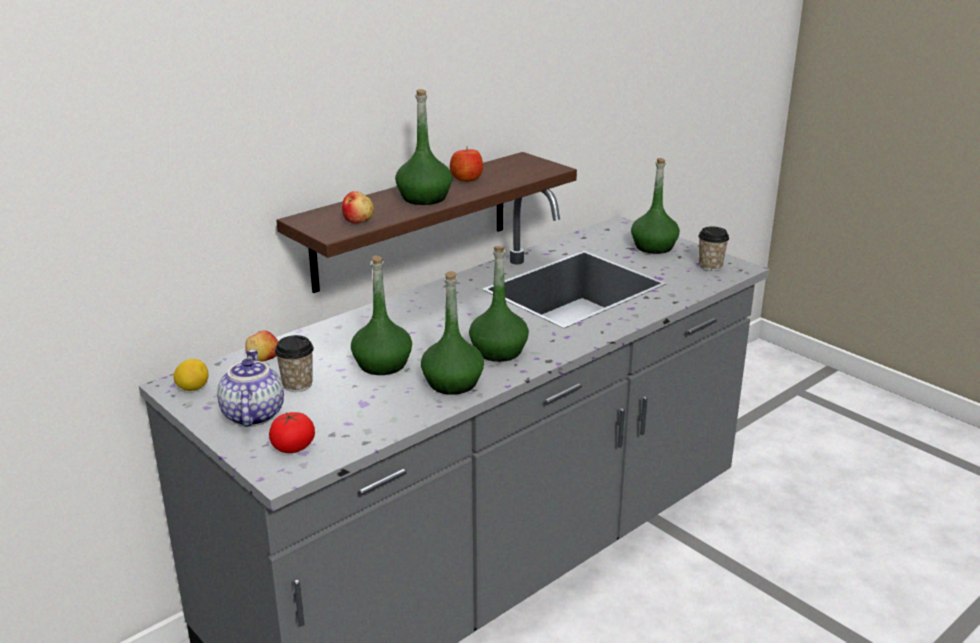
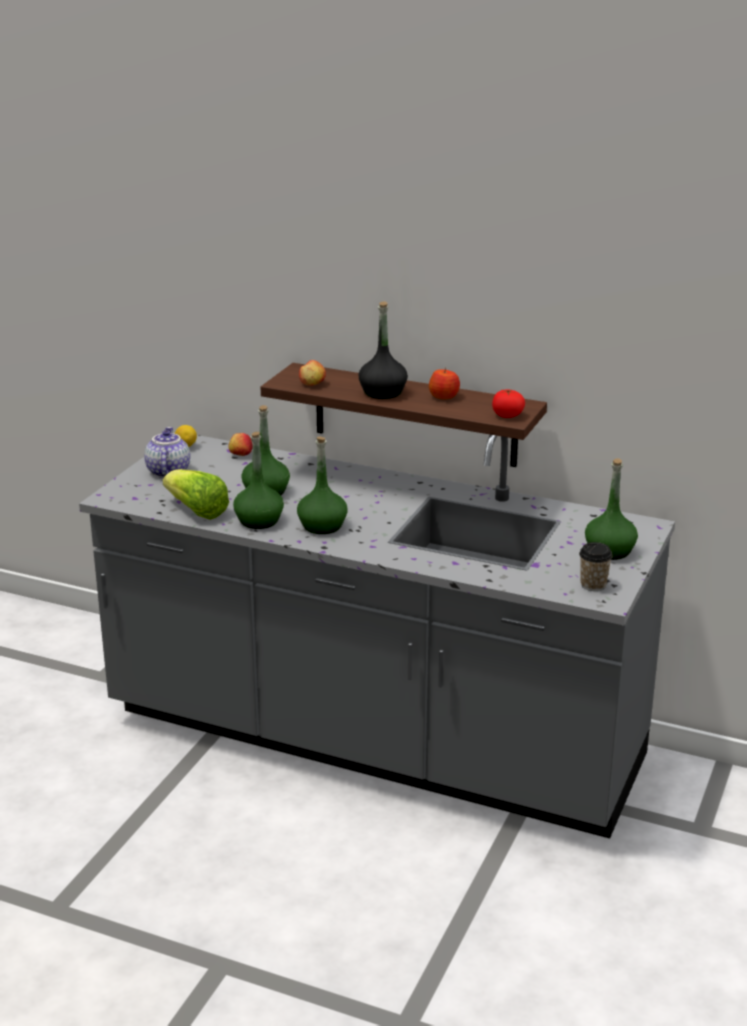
camera: 65 degrees right, 0 degrees up
teapot [217,349,284,427] -> teapot turned 60 degrees counterclockwise [144,427,190,478]
tomato [269,412,315,453] -> tomato moved to [492,389,525,418]
cup [275,335,314,392] -> none
green bottle [395,89,453,205] -> black bottle [358,302,408,399]
none -> lettuce [163,469,229,520]

